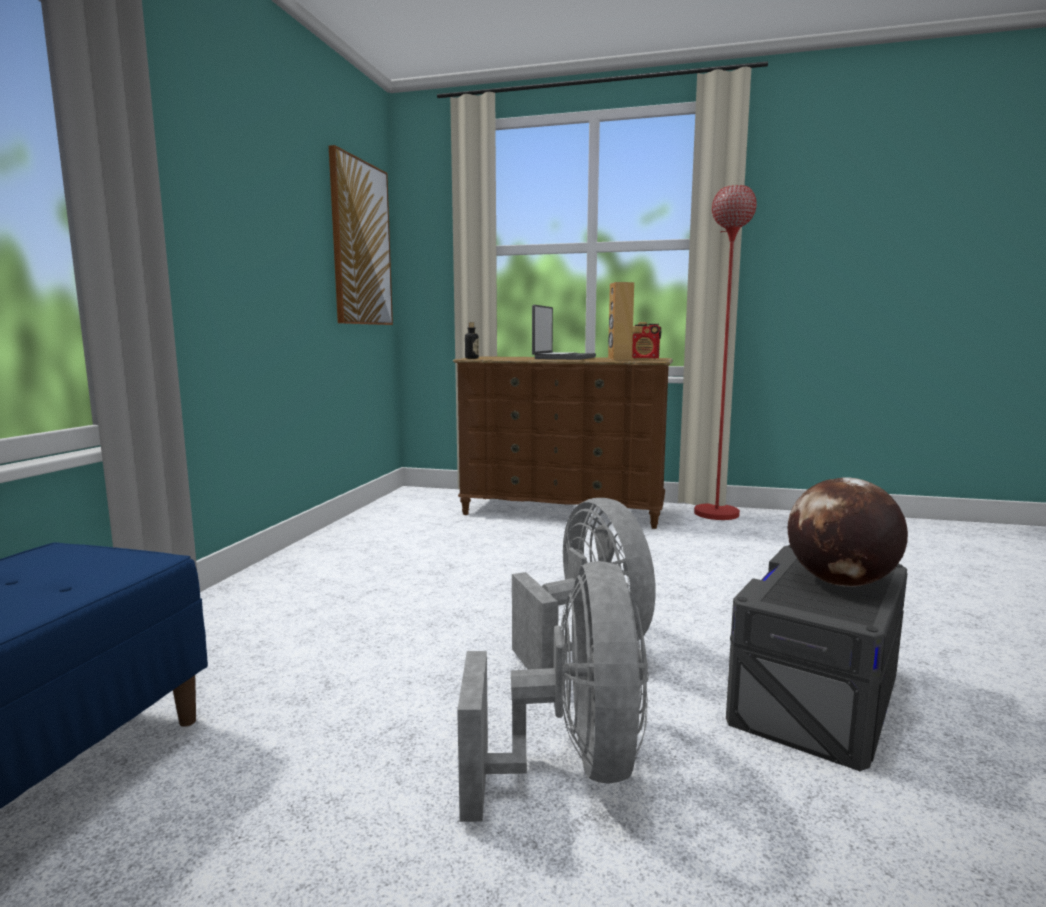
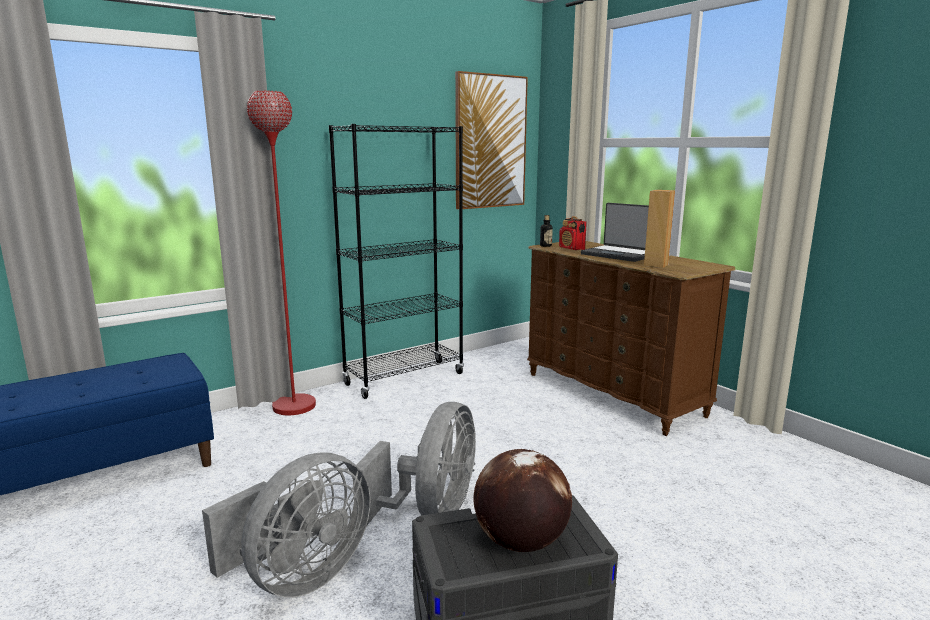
camera: 40 degrees right, 5 degrees up
laptop [532,305,596,360] -> laptop turned 75 degrees clockwise [581,203,649,262]
radio [632,322,661,359] -> radio moved to [559,216,587,250]
red floor lamp [694,185,757,520] -> red floor lamp moved to [247,90,316,415]
none -> black bookcase [329,124,464,399]

